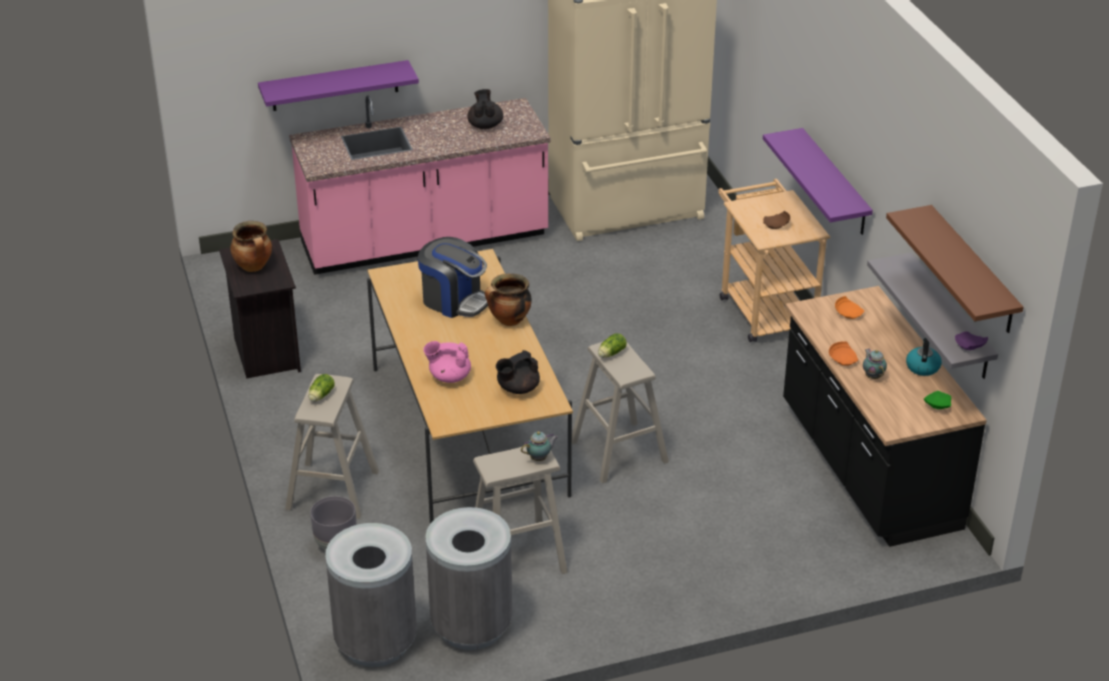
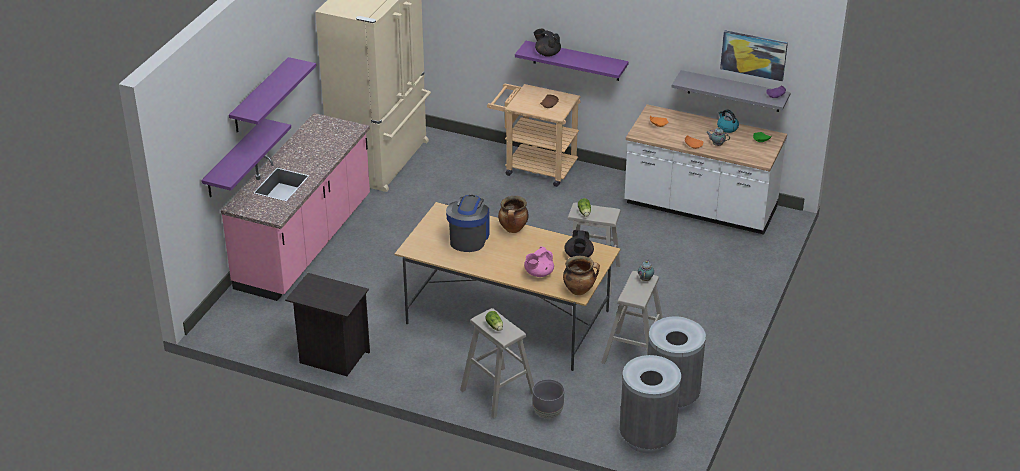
camera: 50 degrees left, 0 degrees up
cooking pot [230,221,272,272] -> cooking pot moved to [563,256,600,295]
coffee machine [418,237,488,318] -> coffee machine turned 60 degrees counterclockwise [446,195,489,252]
black teapot [467,89,503,129] -> black teapot moved to [534,29,561,57]
black counter [783,286,987,547] -> white counter [624,104,787,235]
brown shelf [886,205,1024,333] -> picture [720,30,788,81]
none -> purple shelf [229,57,316,132]

